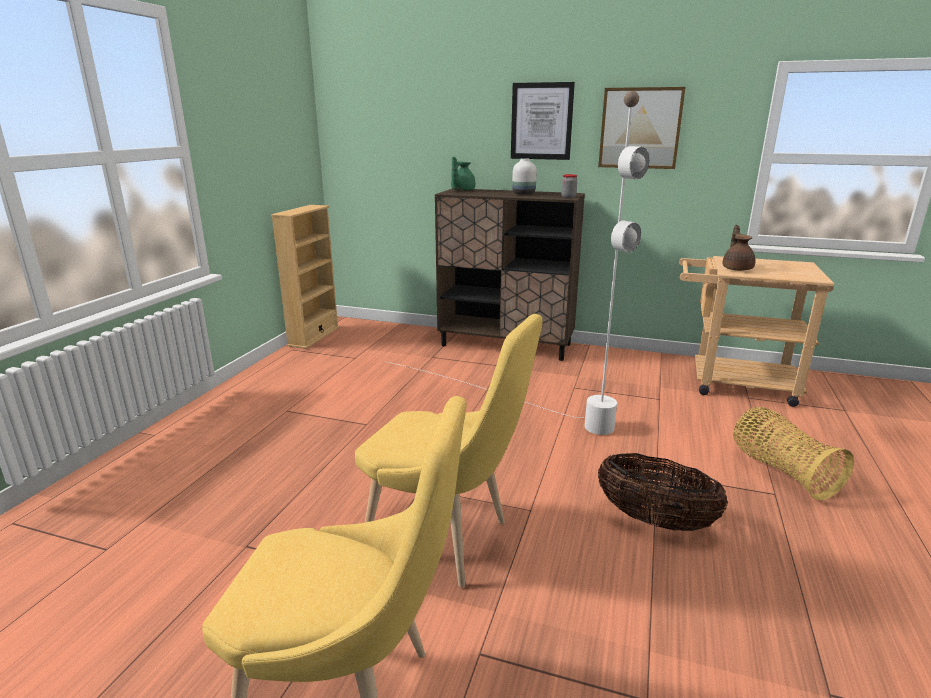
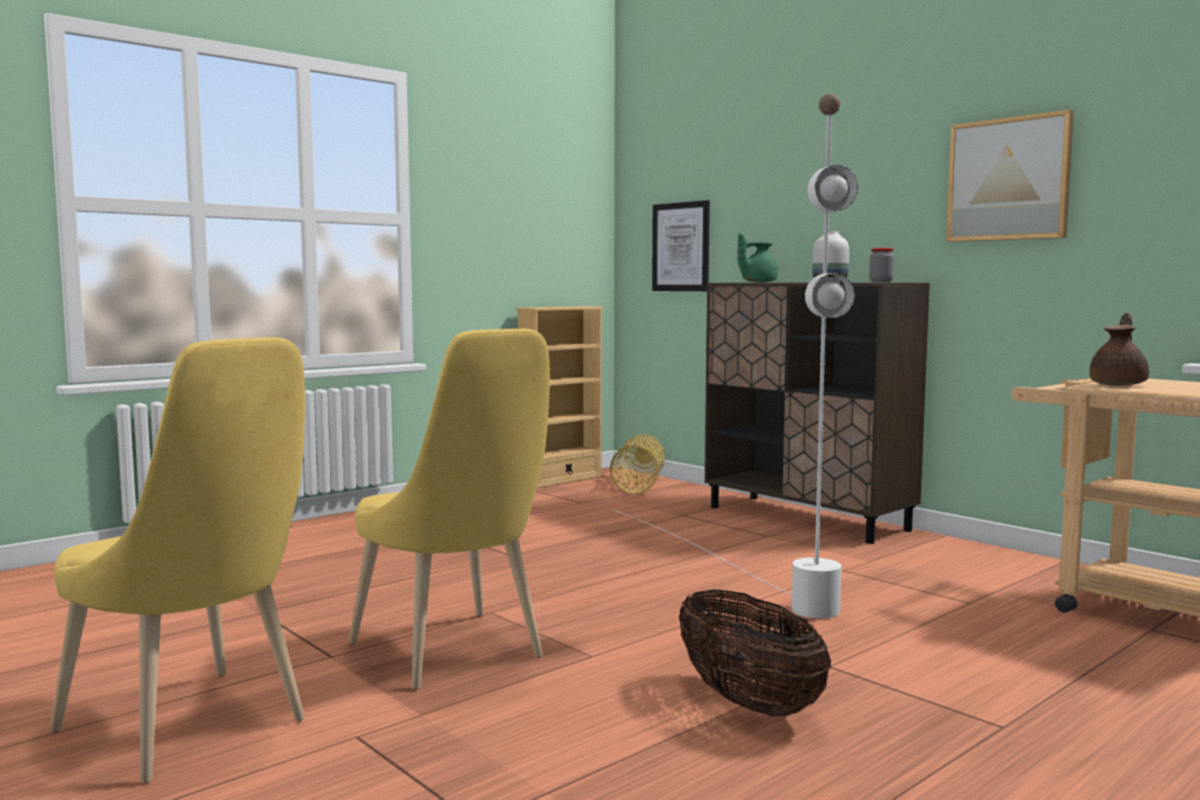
camera: 30 degrees right, 15 degrees down
picture [511,82,575,160] -> picture moved to [652,200,710,291]
basket [733,407,854,500] -> basket moved to [610,434,665,494]

